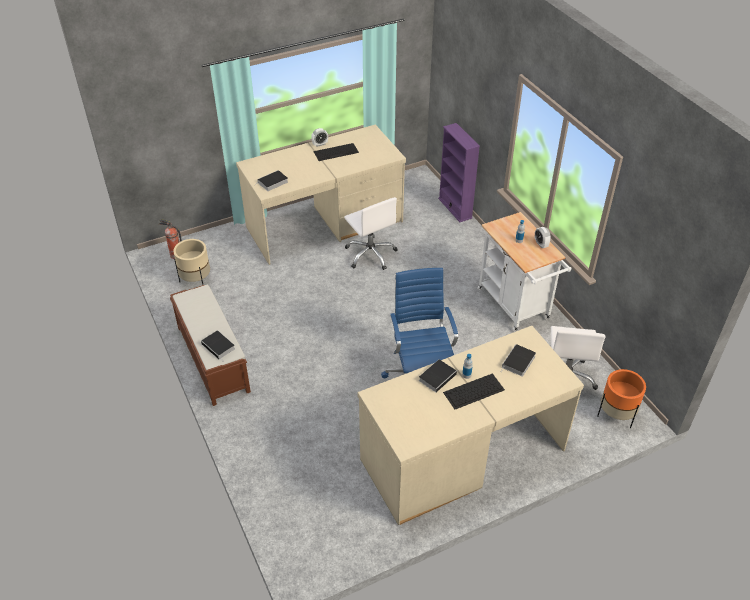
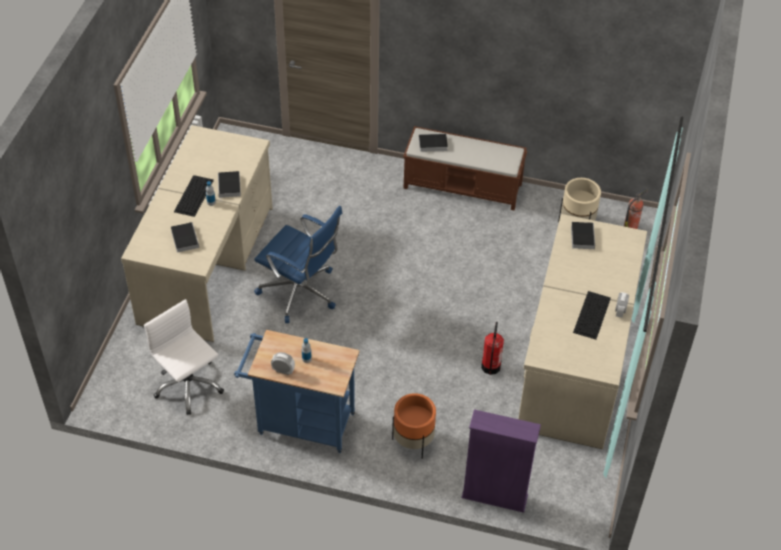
camera: 130 degrees right, 5 degrees up
white office chair [344,197,398,270] -> fire extinguisher [481,322,504,375]
white cart [477,212,571,331] -> blue cart [234,330,360,453]
orange planter [597,369,646,428] -> orange planter moved to [392,393,436,459]

